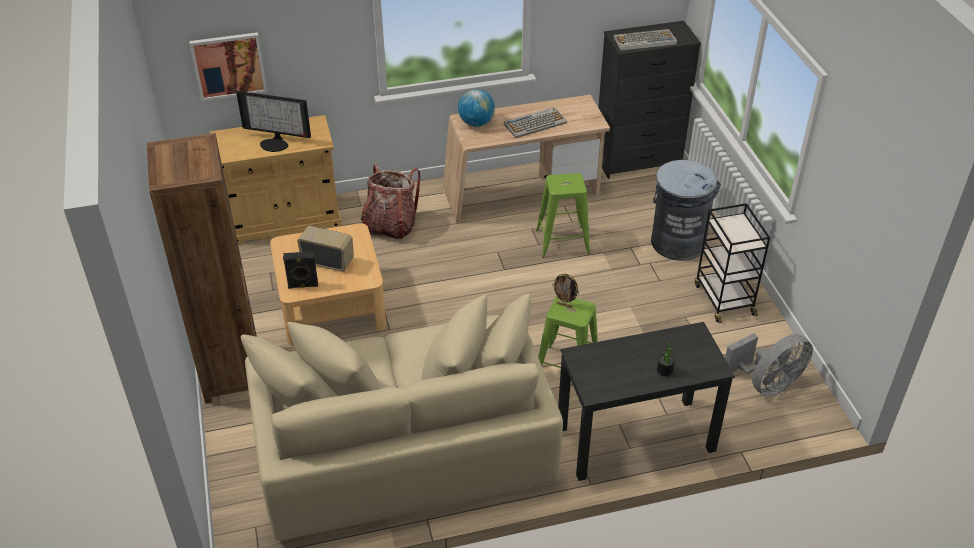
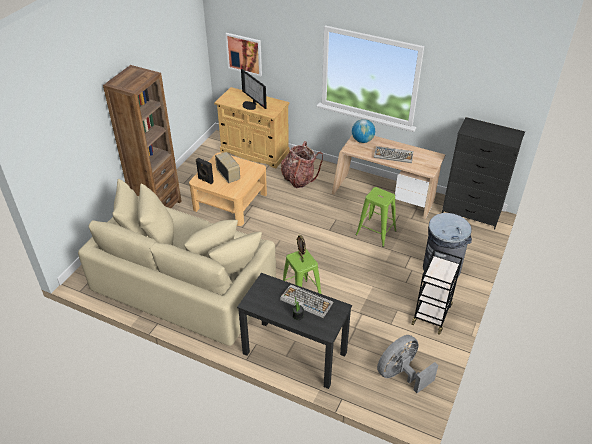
camera: 40 degrees right, 0 degrees up
keyboard [613,29,677,51] -> keyboard moved to [280,284,333,318]
grey fan [725,333,813,396] -> grey fan turned 135 degrees clockwise [377,335,438,393]

